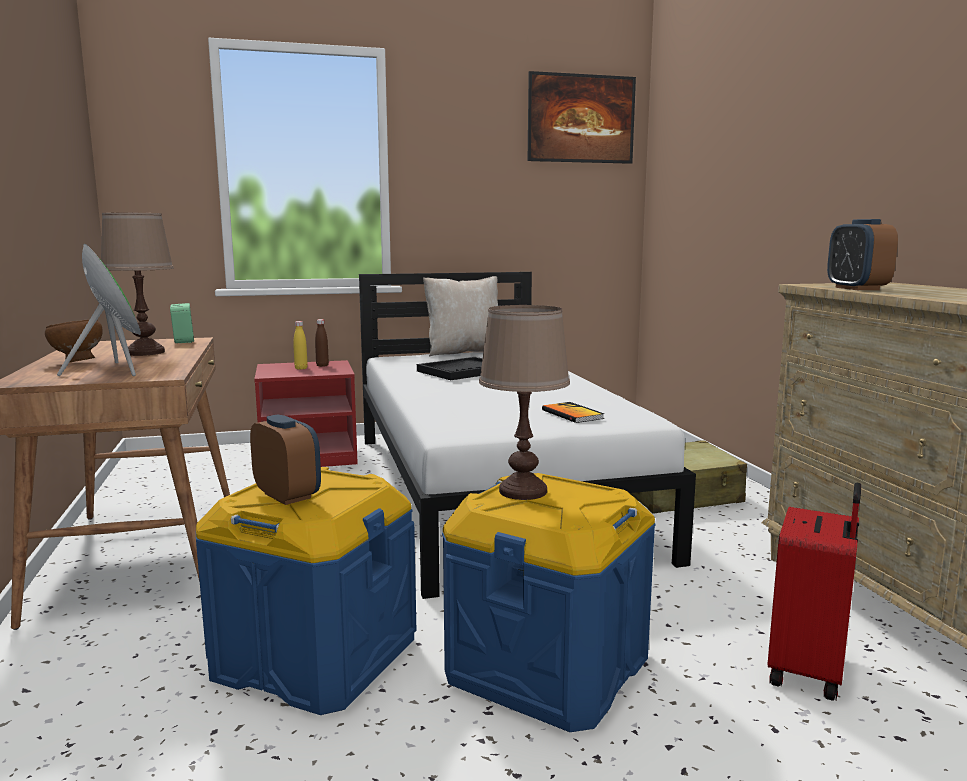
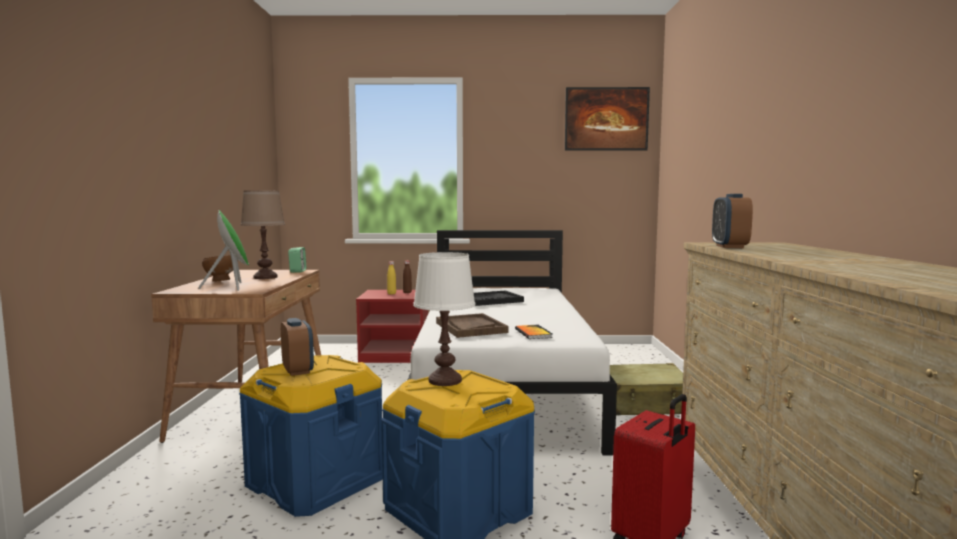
camera: 15 degrees right, 5 degrees down
beige pillow [423,276,498,356] -> none
brown table lamp [479,305,570,500] -> white table lamp [413,252,476,386]
none -> brown tray [436,313,508,338]

